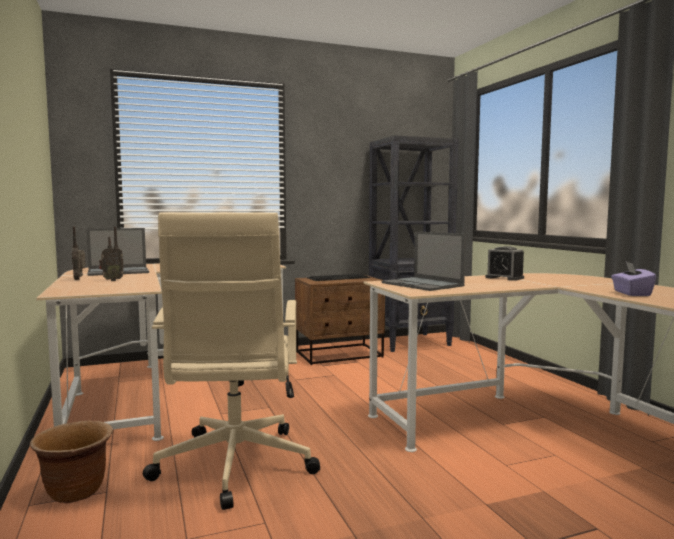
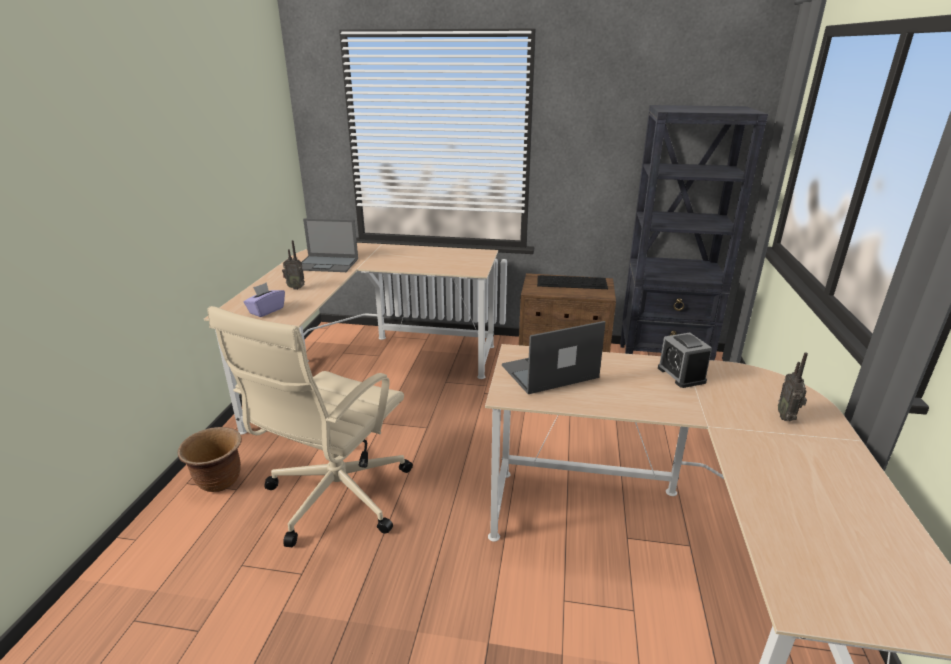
camera: 30 degrees right, 20 degrees up
radio [72,227,86,280] -> radio moved to [778,352,808,421]
laptop [382,231,466,291] -> laptop turned 75 degrees clockwise [502,321,606,394]
purple tissue box [611,262,656,296] -> purple tissue box moved to [243,282,285,317]

